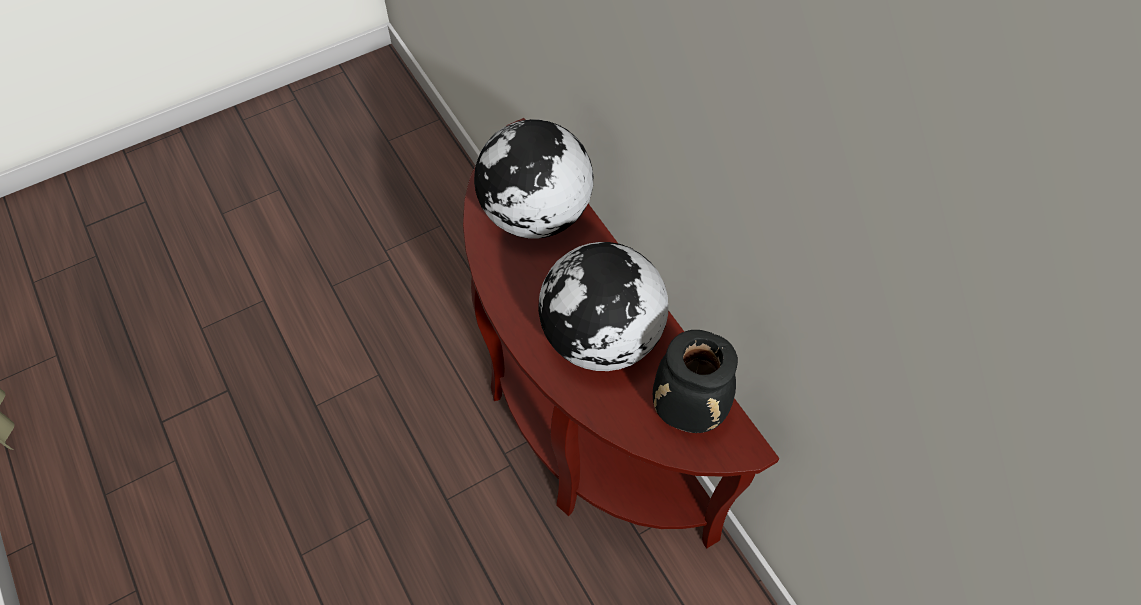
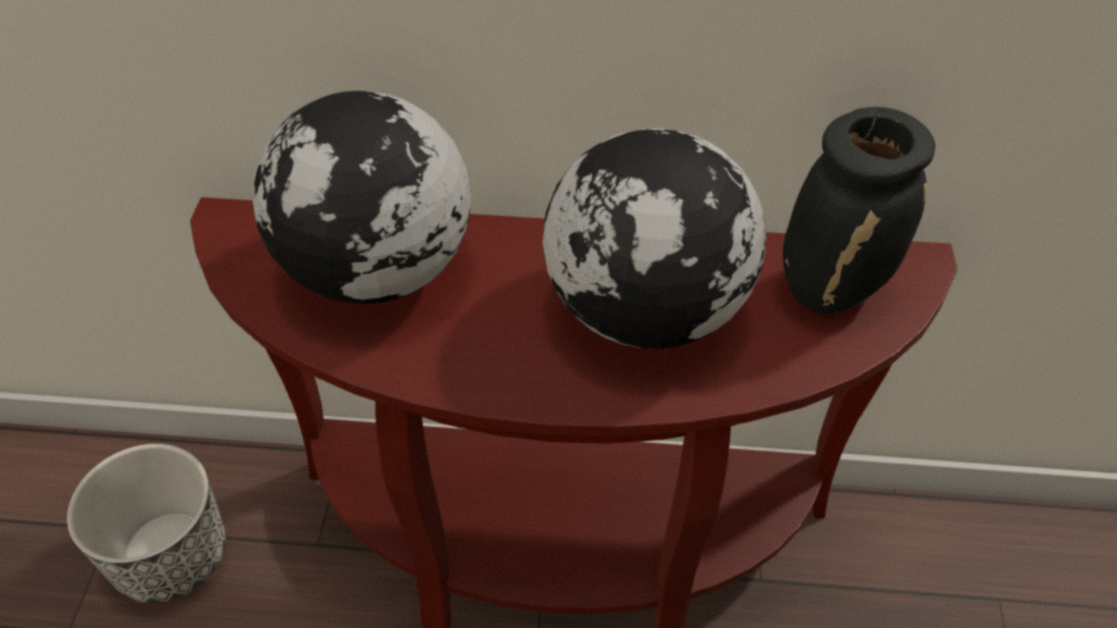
camera: 55 degrees left, 10 degrees down
none -> planter [67,444,226,603]

